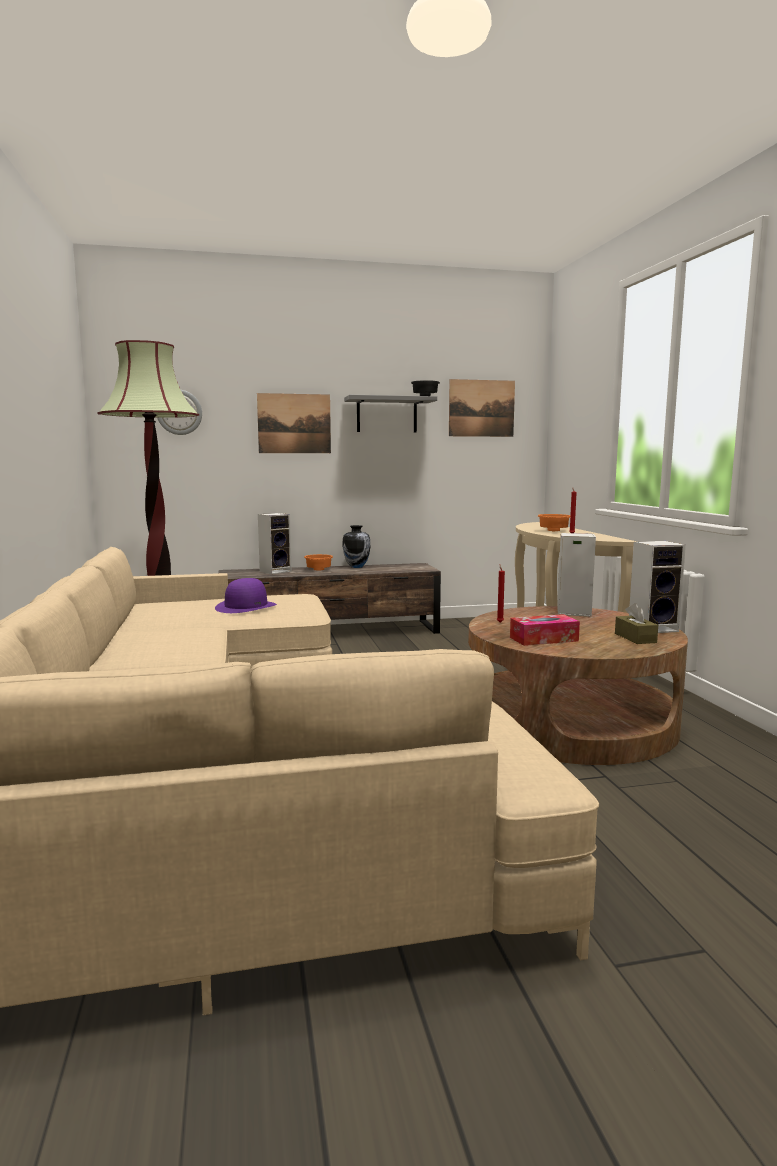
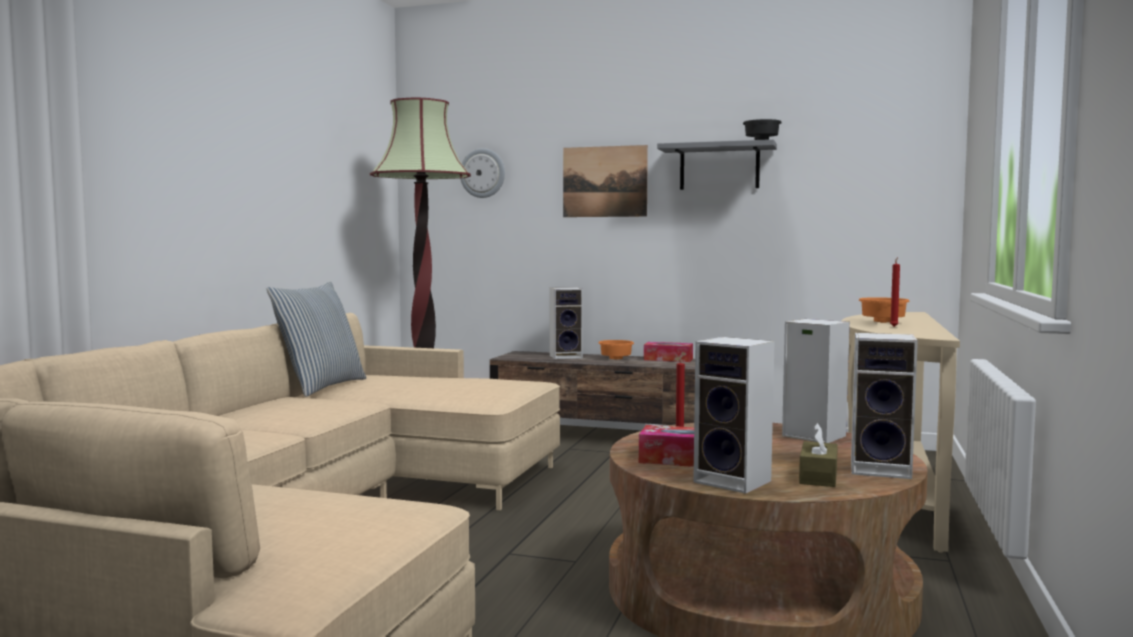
camera: 30 degrees right, 5 degrees down
purple hat [215,578,277,613] -> none
vase [343,525,370,568] -> tissue box [644,342,693,362]
picture [449,379,515,437] -> none
none -> pillow [267,281,366,397]
none -> speaker [693,337,775,494]

